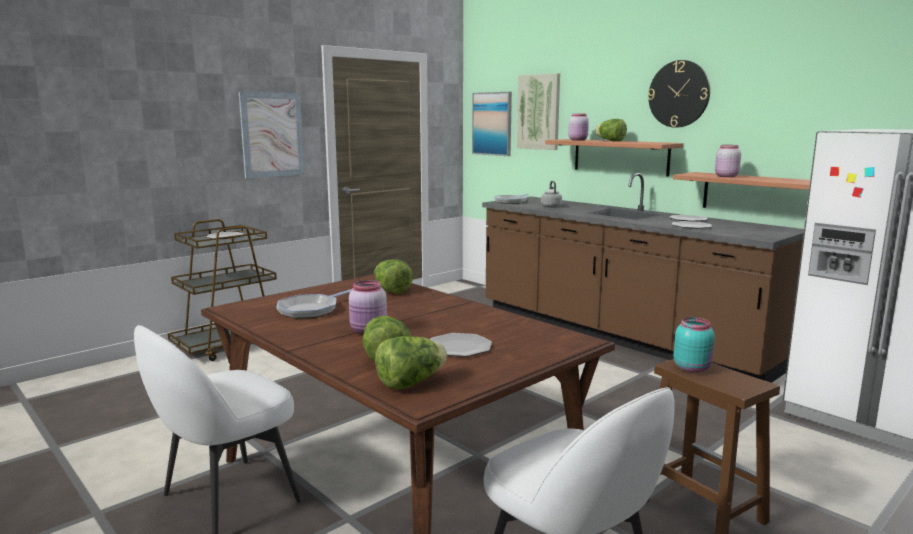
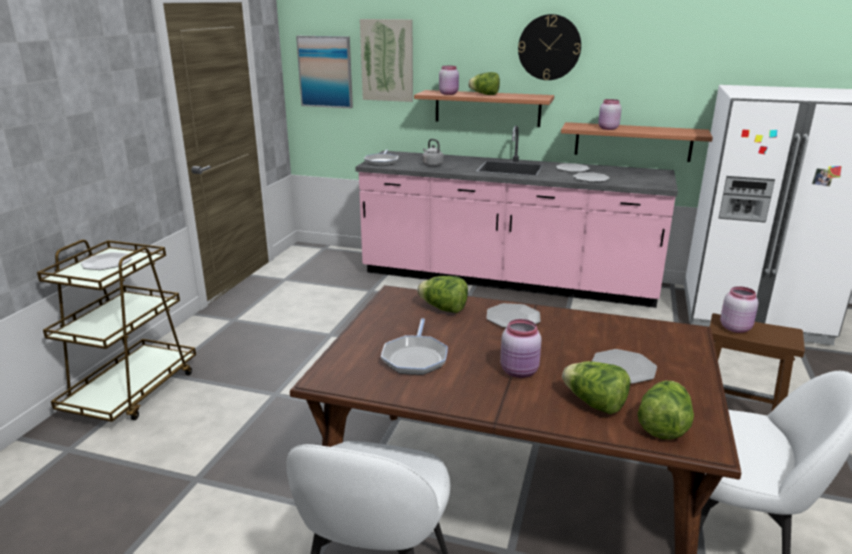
camera: 30 degrees left, 10 degrees up
picture [239,92,304,179] -> none
brown counter [482,173,804,383] -> pink counter [355,126,678,308]
turquoise jar [673,317,715,373] -> pink jar [720,286,758,333]
none -> plate [487,303,541,328]

